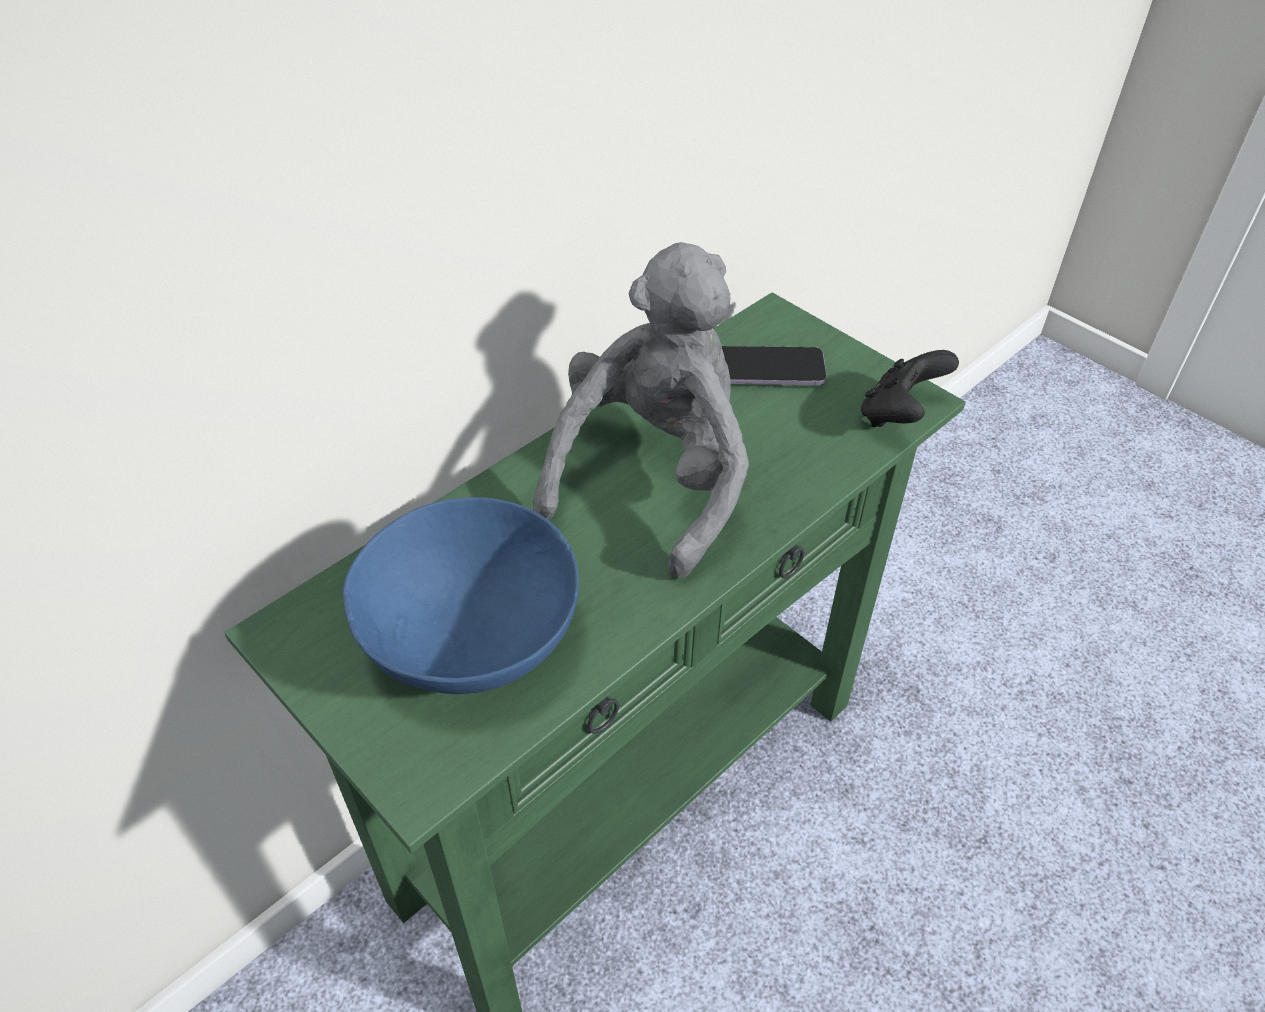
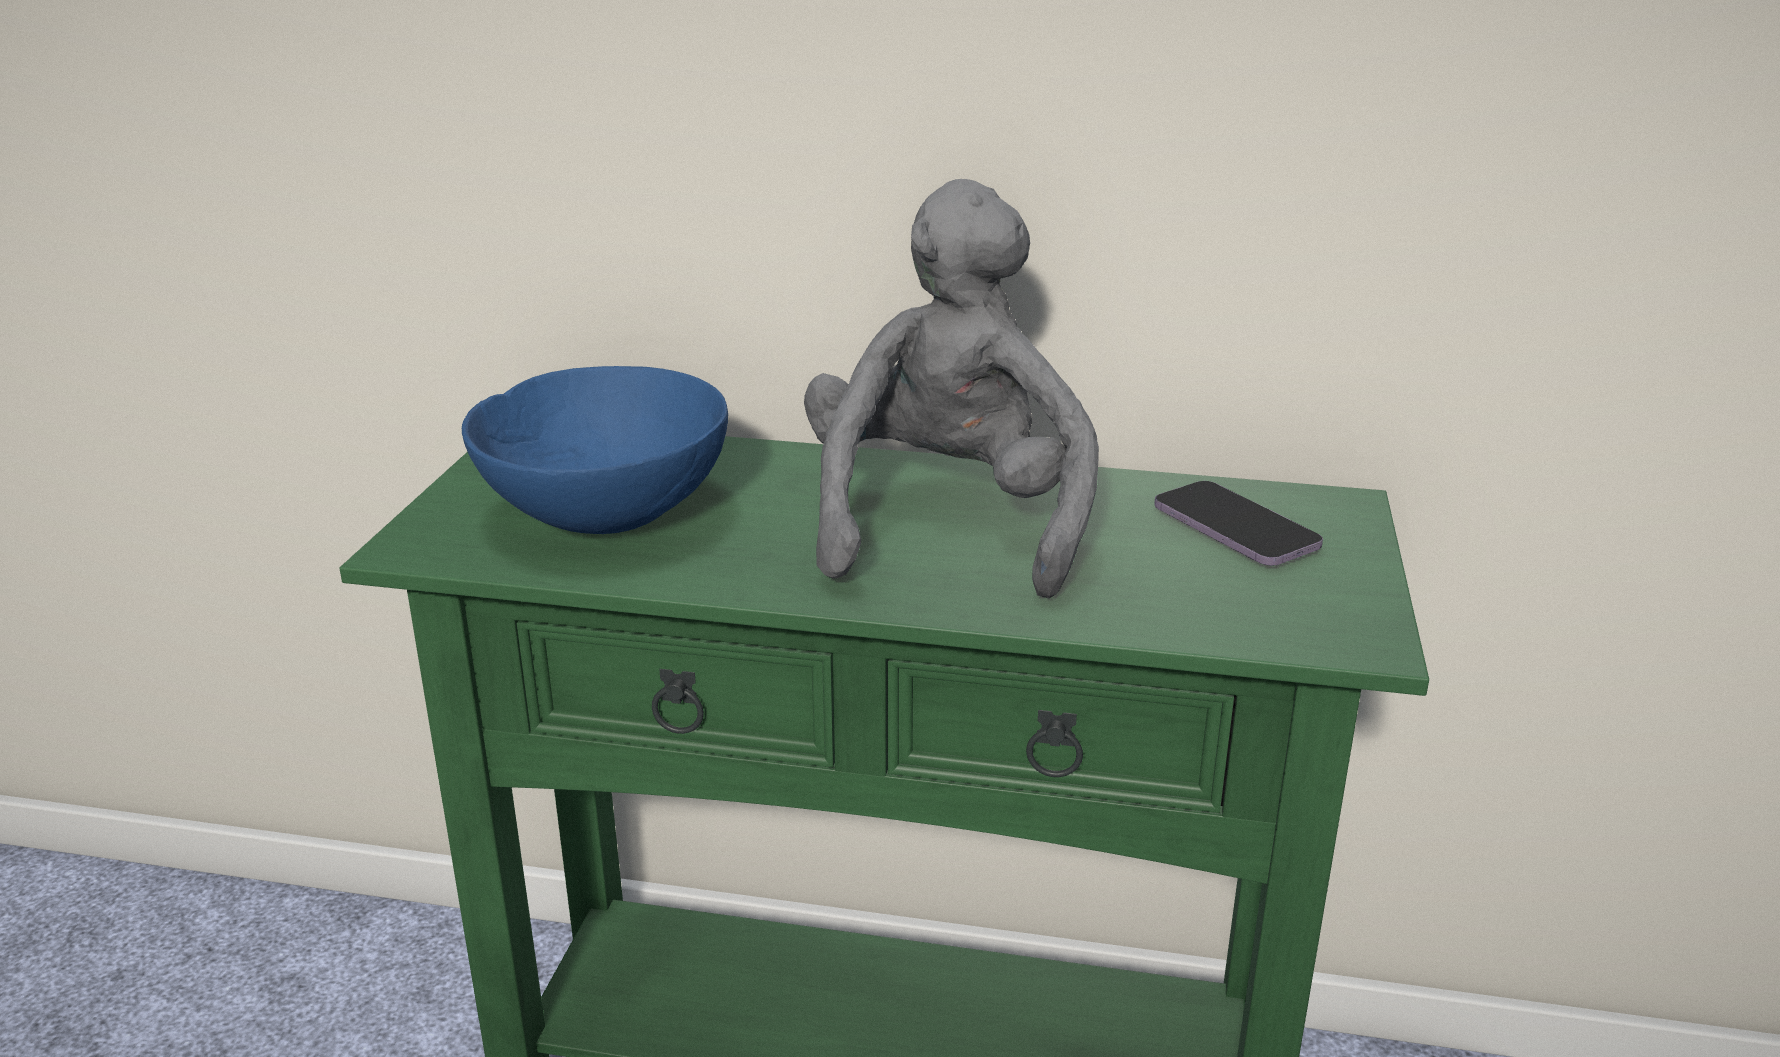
camera: 55 degrees right, 20 degrees down
grey plush toy [533,242,749,579] -> grey plush toy turned 75 degrees counterclockwise [804,179,1099,599]
black game controller [861,350,959,427] -> none

